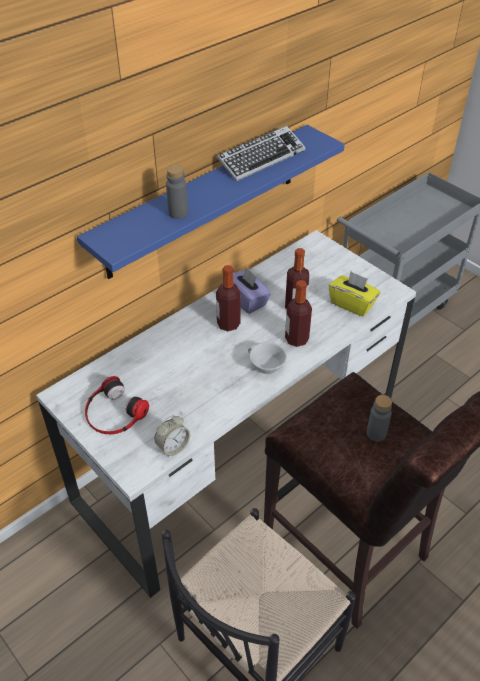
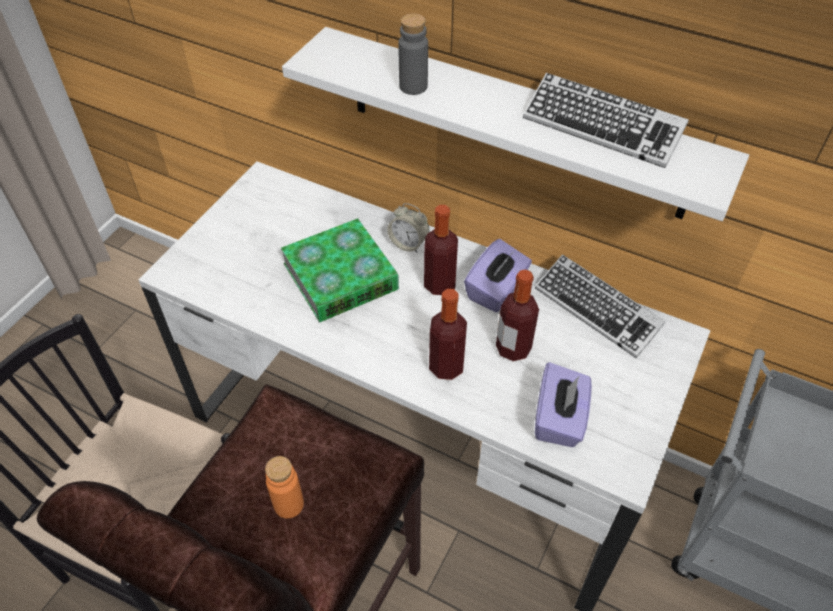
camera: 70 degrees right, 5 degrees up
blue shelf [77,125,345,279] -> white shelf [282,27,749,221]
headphones [85,376,149,434] -> none
alarm clock [154,415,190,457] -> alarm clock moved to [387,203,429,253]
white cup [248,342,287,375] -> none
yellow tissue box [329,271,381,316] -> purple tissue box [535,362,592,447]
grey bottle [367,395,392,441] -> orange bottle [265,456,304,518]
none -> book [281,218,399,322]
none -> keyboard [535,254,665,358]

